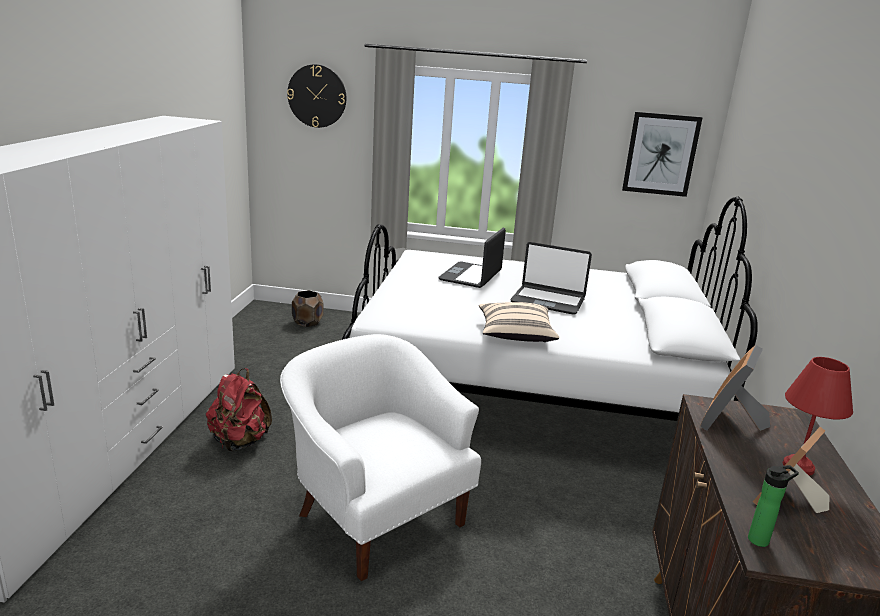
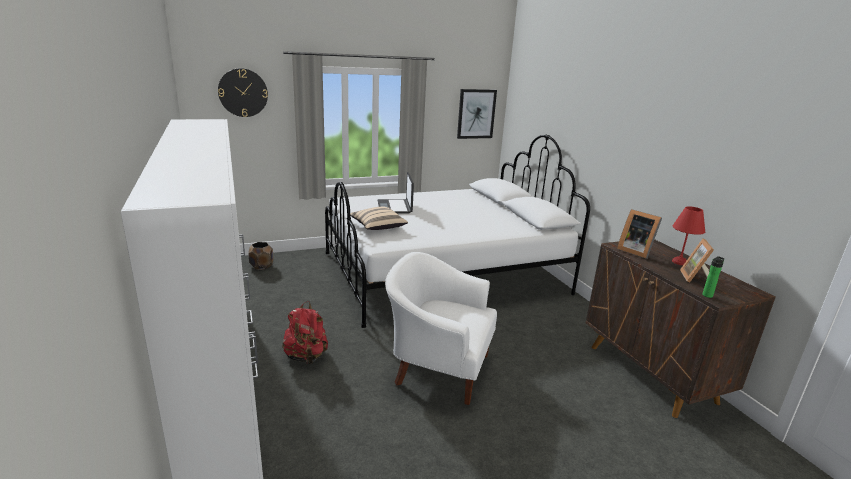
camera: 30 degrees left, 0 degrees up
beige pillow [479,302,559,342] -> beige pillow moved to [350,207,408,230]
laptop [510,242,592,315] -> none
picture frame [700,345,770,431] -> picture frame turned 45 degrees counterclockwise [617,209,662,259]

